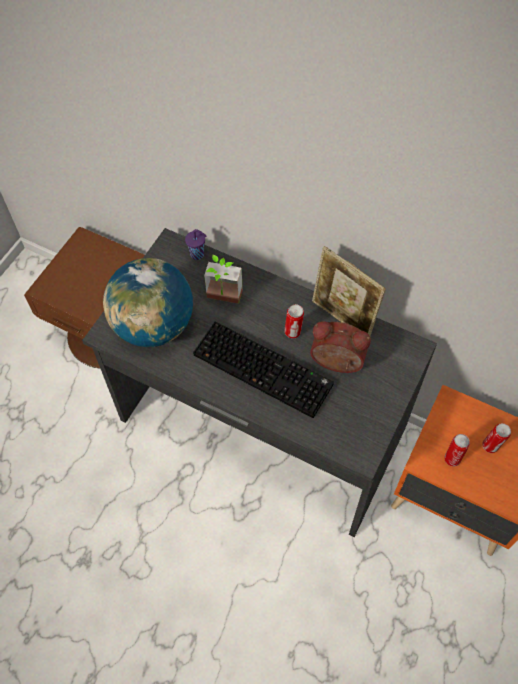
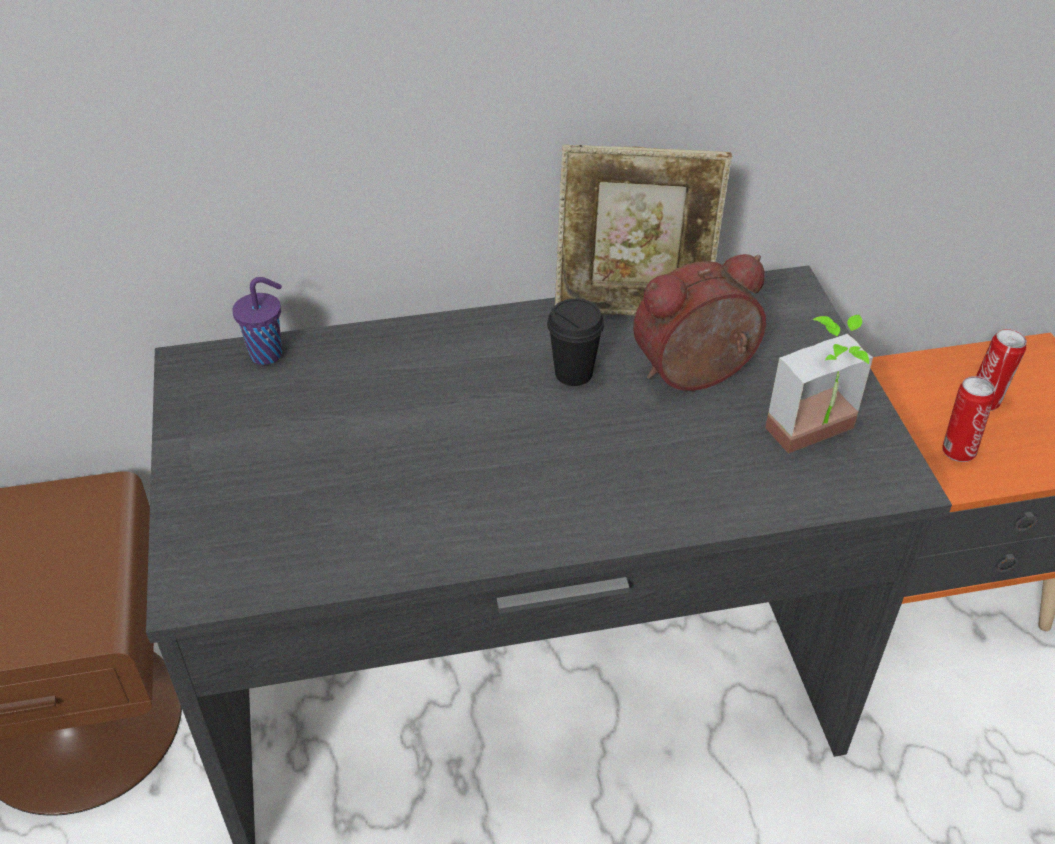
camera: 40 degrees left, 15 degrees down
globe [103,258,193,347] -> none
keyboard [193,322,334,418] -> none
potted plant [204,255,243,304] -> potted plant moved to [765,315,873,454]
can [284,304,304,338] -> black cup [547,299,604,386]

